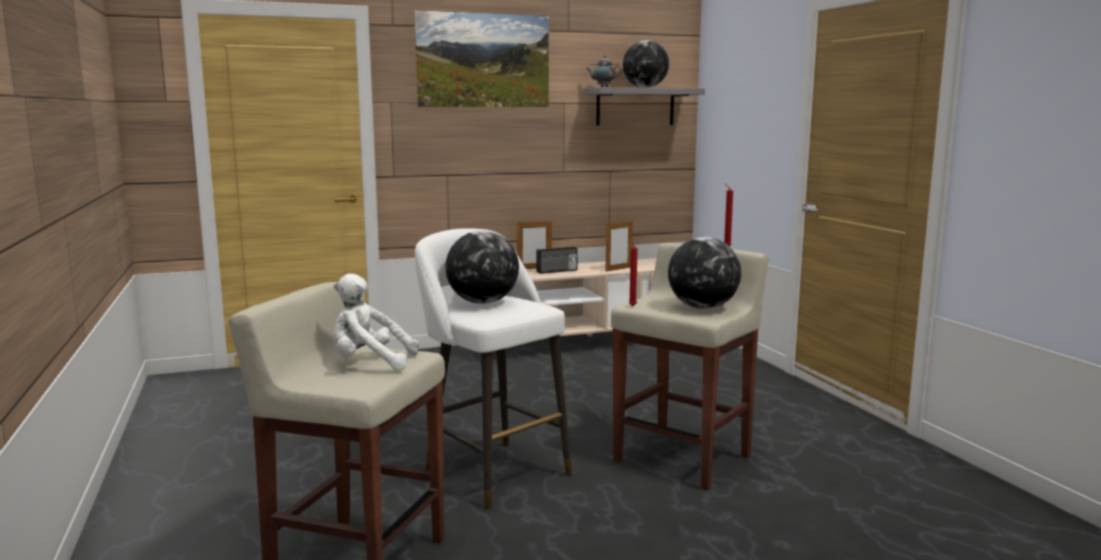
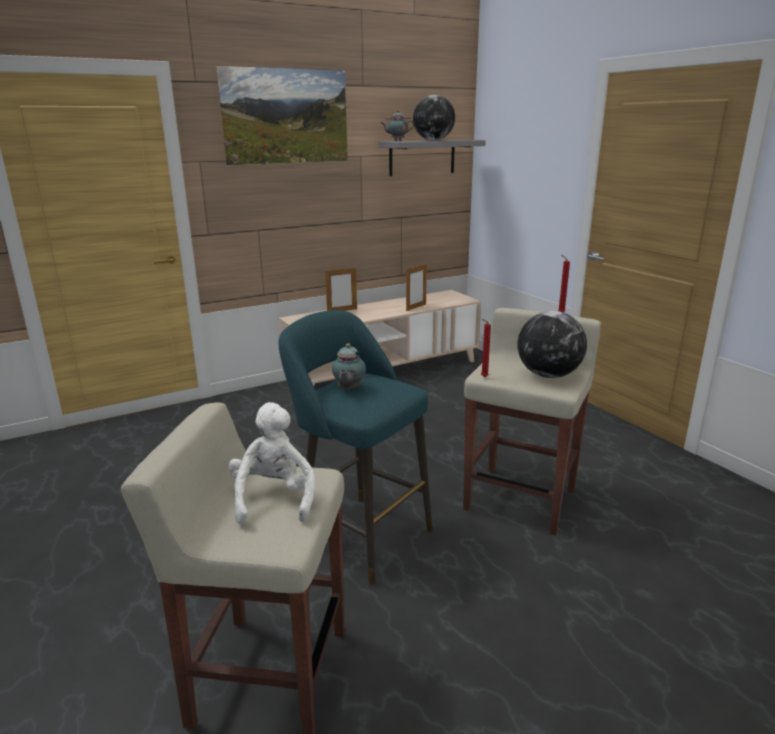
camera: 10 degrees left, 10 degrees up
white plush toy [333,273,419,370] -> white plush toy turned 90 degrees clockwise [228,402,315,524]
white stool [415,228,572,509] -> turquoise stool [278,310,433,585]
globe [445,230,519,304] -> teapot [332,343,366,390]
radio [536,247,578,274] -> none

